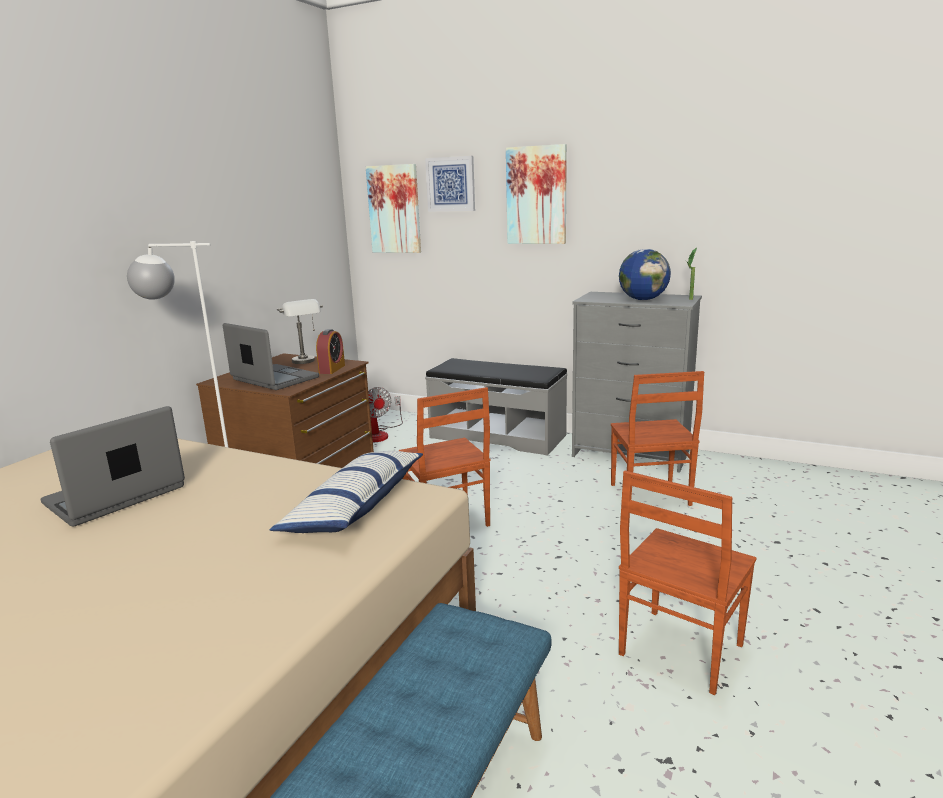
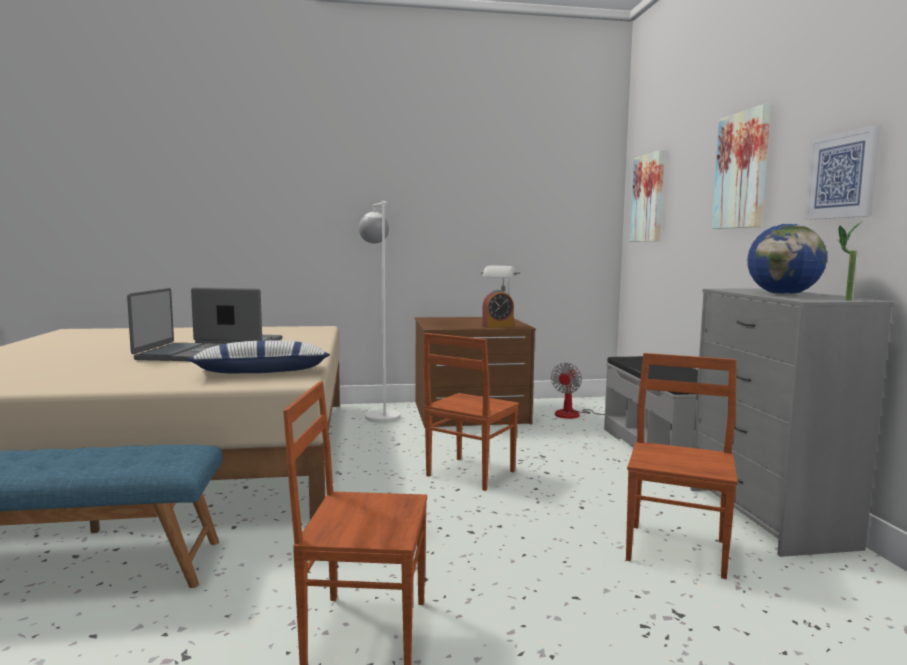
camera: 55 degrees right, 10 degrees down
laptop [223,323,319,390] -> laptop moved to [127,288,221,361]
picture [425,156,475,212] -> picture moved to [804,125,881,220]
brown chair [611,371,704,506] -> brown chair turned 150 degrees clockwise [626,353,738,579]

